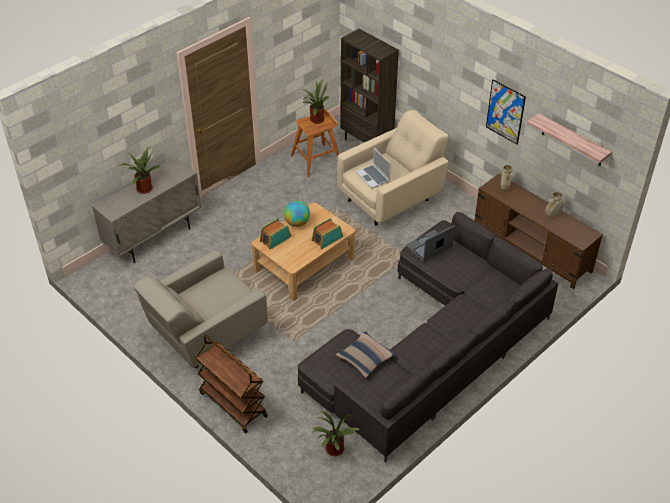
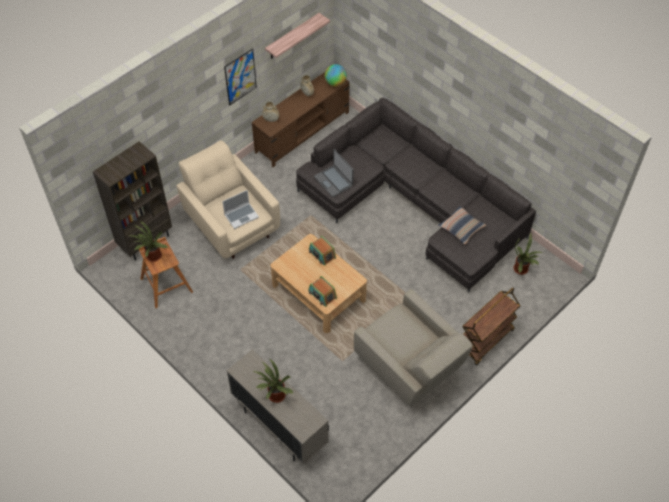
camera: 90 degrees left, 10 degrees up
globe [284,200,310,227] -> globe moved to [325,64,347,87]

